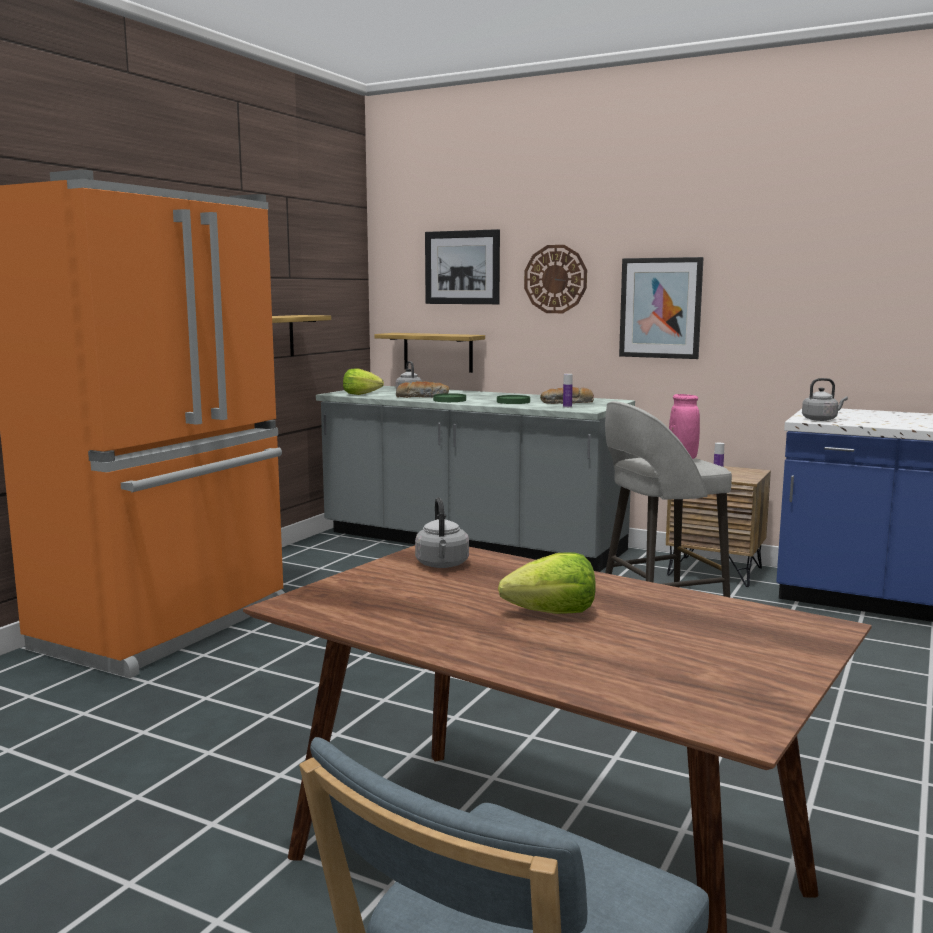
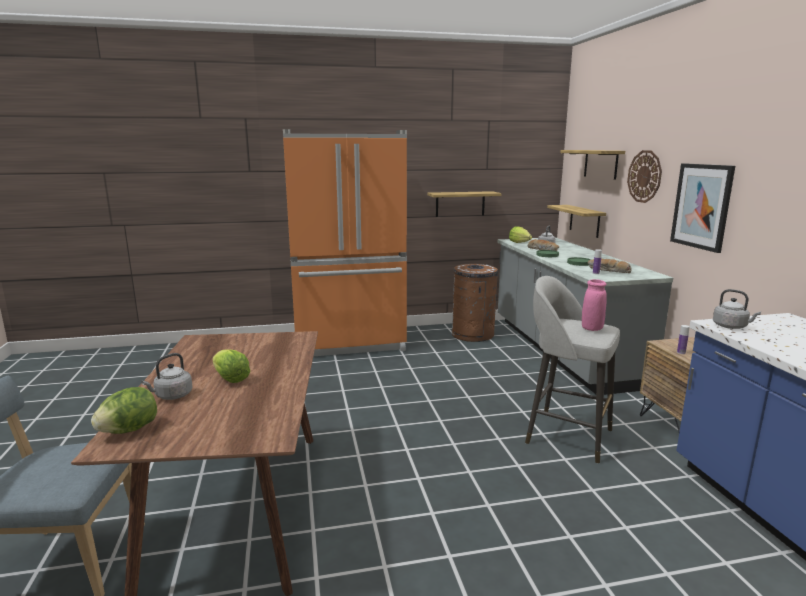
camera: 50 degrees right, 5 degrees up
grey kettle [415,497,469,568] -> grey kettle moved to [142,353,192,400]
picture [425,229,500,304] -> shelf [560,150,625,180]
none -> lettuce [91,387,157,434]
none -> brown trash can [452,264,498,342]

